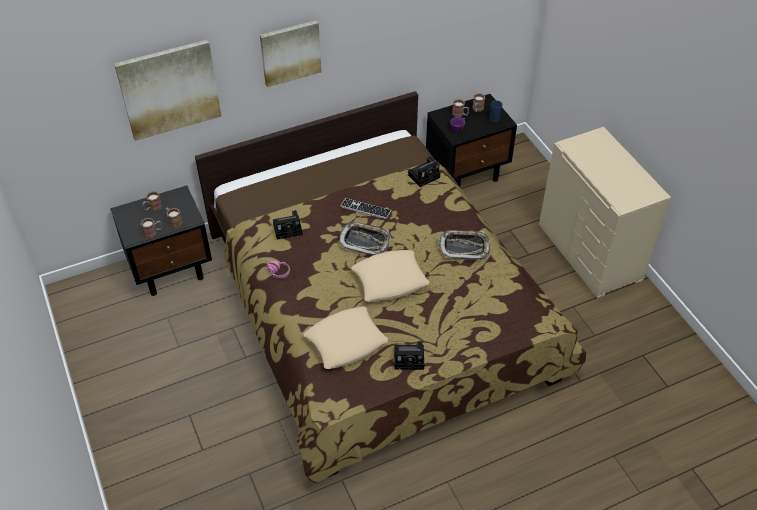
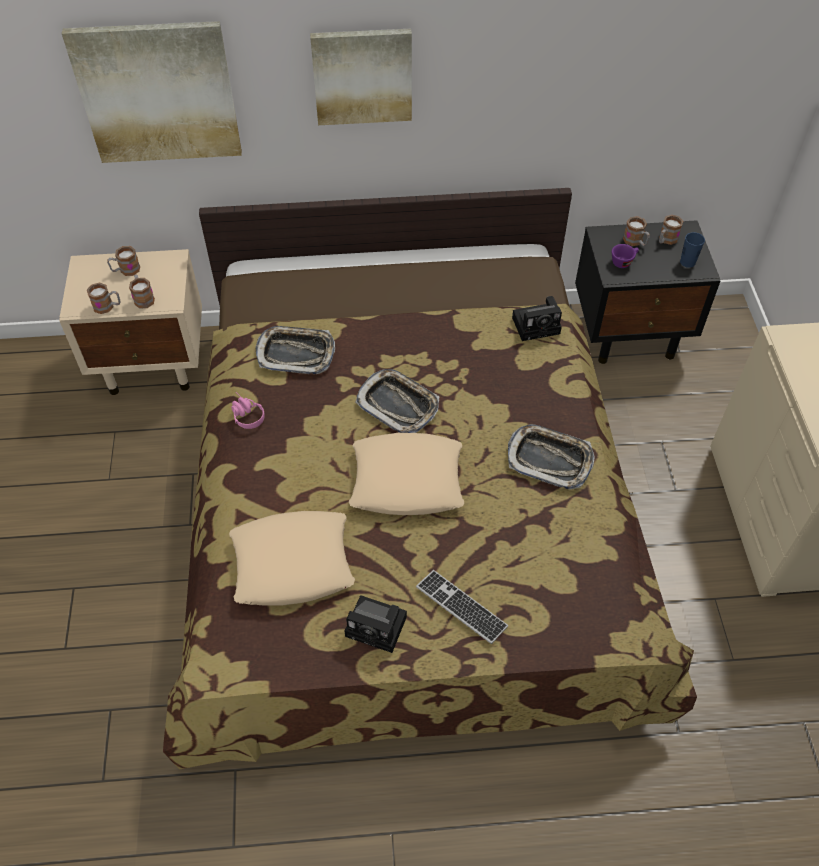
camera: 20 degrees right, 5 degrees up
black nightstand [110,185,212,296] -> beige nightstand [59,249,202,395]
camera [273,210,303,240] -> tray [255,326,335,374]
keyboard [340,198,392,219] -> keyboard moved to [416,570,508,644]

